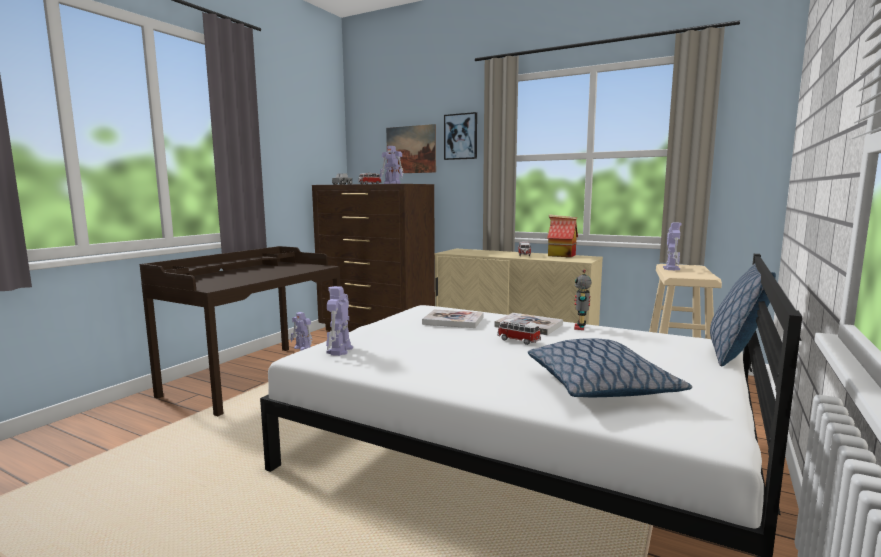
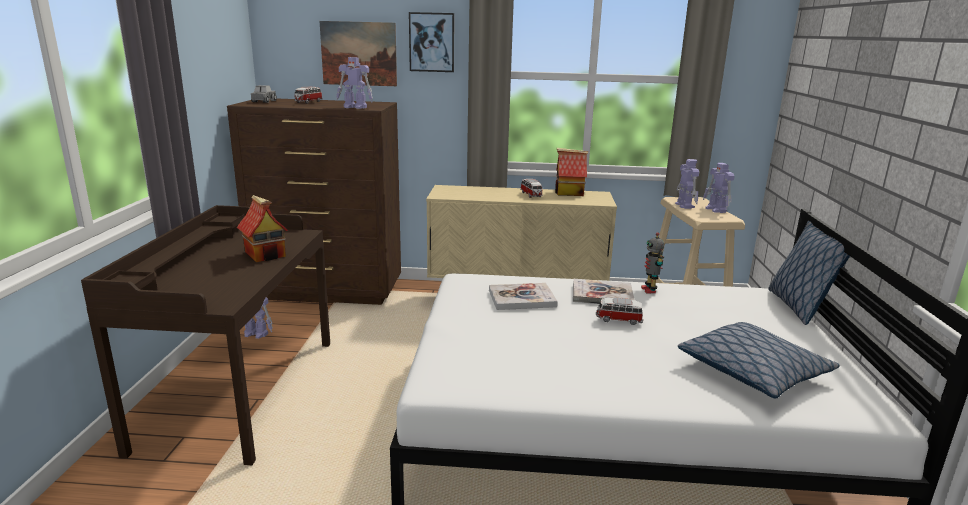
camera: 25 degrees left, 10 degrees up
toy robot [326,286,353,356] -> toy robot moved to [703,163,734,213]
none -> toy house [237,195,288,262]

